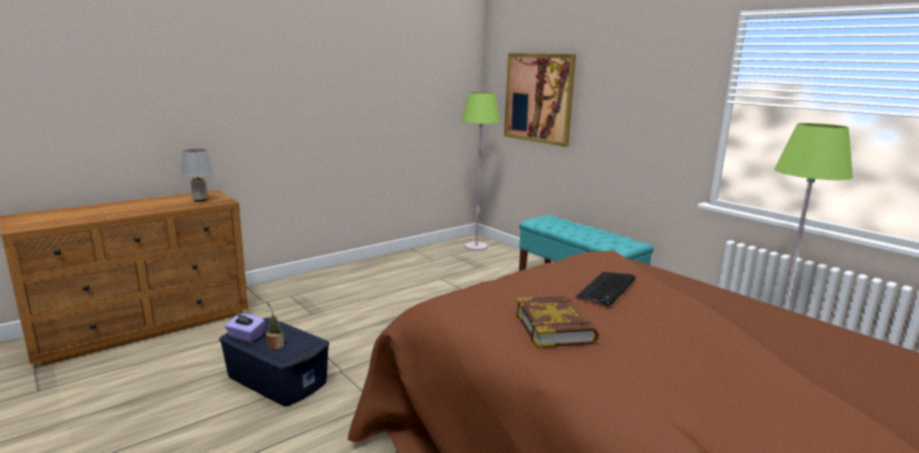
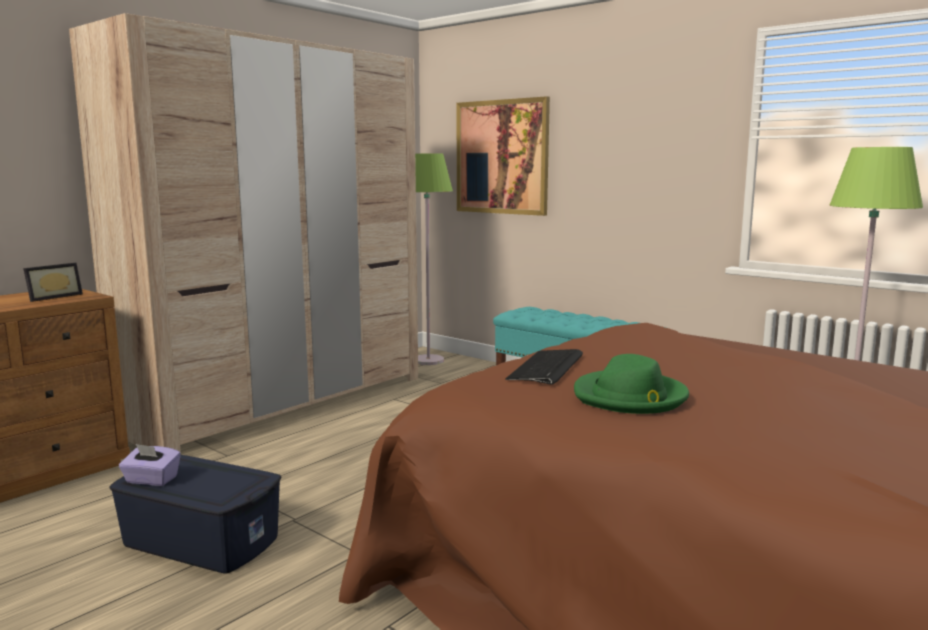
camera: 10 degrees left, 5 degrees down
grey table lamp [182,149,213,202] -> picture frame [23,263,83,302]
potted plant [266,301,284,350] -> none
book [516,296,599,348] -> green hat [574,354,689,414]
keyboard [575,272,636,306] -> keyboard moved to [505,349,583,385]
none -> beige wardrobe [69,13,418,453]

